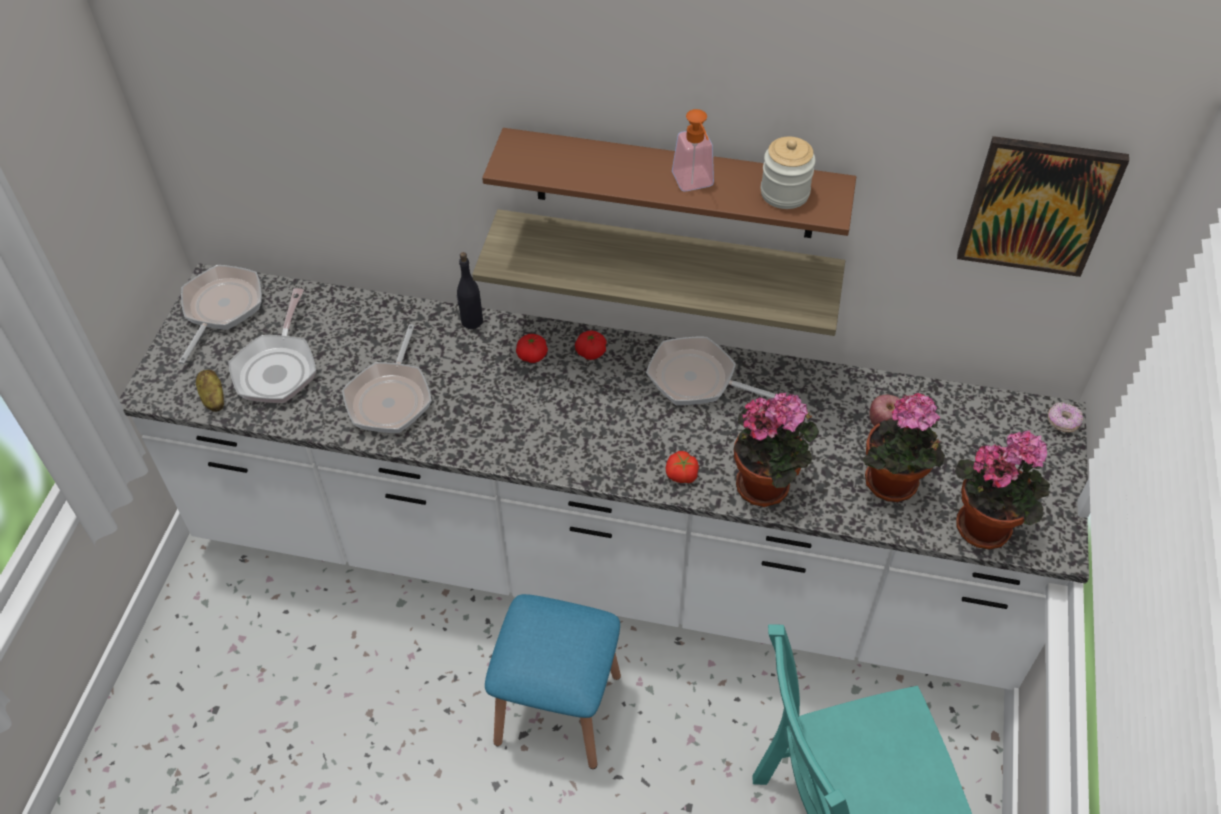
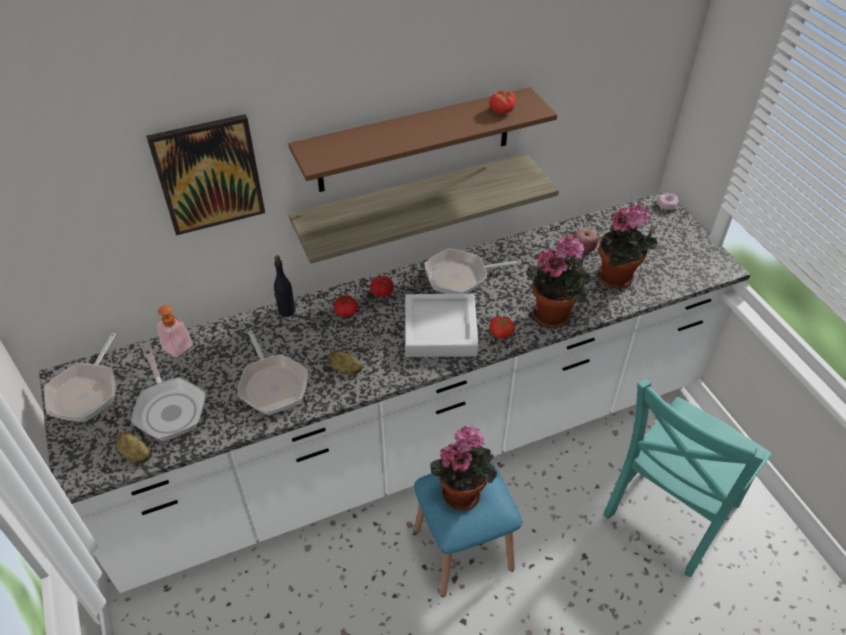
camera: 35 degrees left, 5 degrees down
frying pan [179,265,262,364] -> frying pan turned 150 degrees counterclockwise [44,333,116,422]
soap dispenser [672,109,714,192] -> soap dispenser moved to [157,305,193,357]
jar [761,137,816,209] -> tomato [489,90,516,114]
potted plant [955,430,1051,550] -> potted plant moved to [430,425,497,511]
picture [957,136,1129,277] -> picture moved to [146,114,265,235]
none -> potato [327,350,363,375]
none -> grey tray [405,294,479,357]

